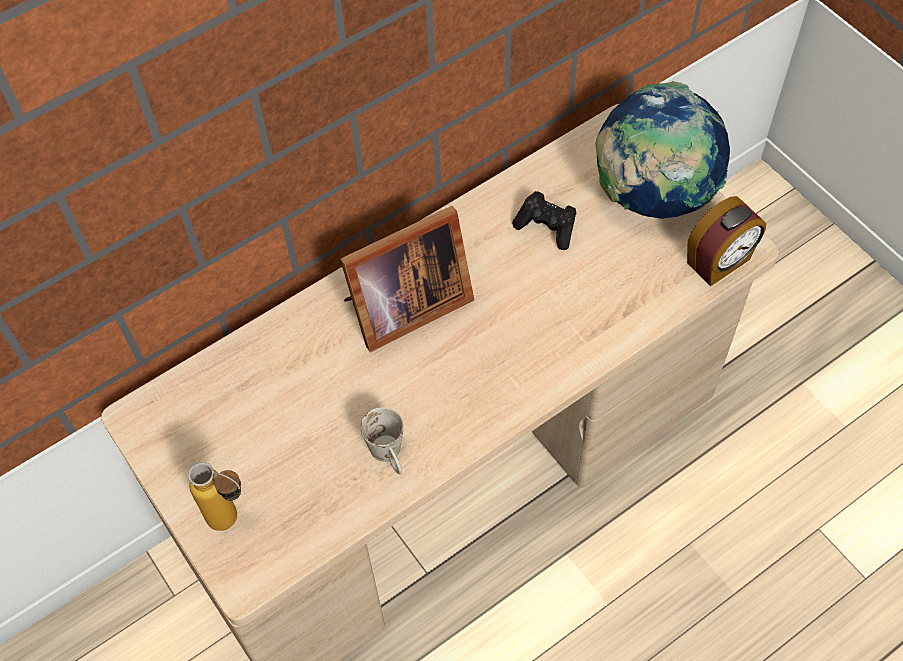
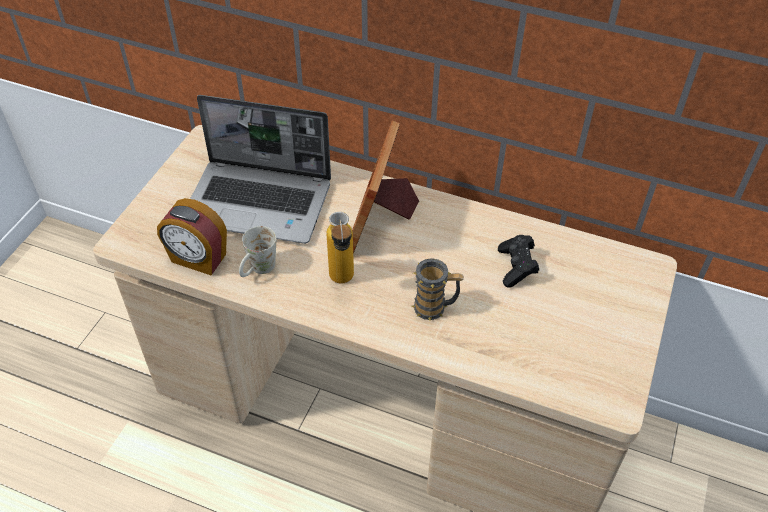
camera: 55 degrees right, 10 degrees down
bottle [188,462,241,531] -> bottle moved to [326,212,354,284]
picture frame [340,206,474,352] -> picture frame turned 75 degrees clockwise [352,120,419,254]
globe [595,81,730,219] -> none
alarm clock [687,196,766,286] -> alarm clock moved to [157,198,227,275]
none -> laptop [190,95,331,244]
none -> mug [412,258,464,320]

